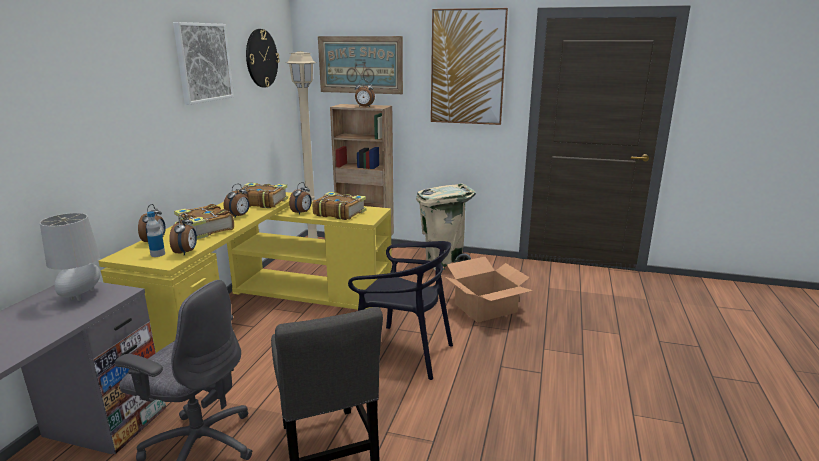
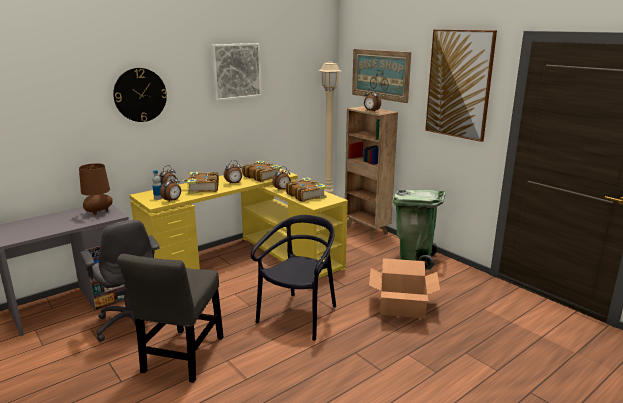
camera: 35 degrees right, 0 degrees up
grey table lamp [40,213,100,301] -> brown table lamp [79,163,113,215]
wall clock [246,29,280,87] -> wall clock moved to [113,68,167,122]
black chair [348,241,453,380] -> black chair turned 120 degrees counterclockwise [251,215,336,341]
beige trash can [416,183,476,270] -> green trash can [393,190,446,270]

